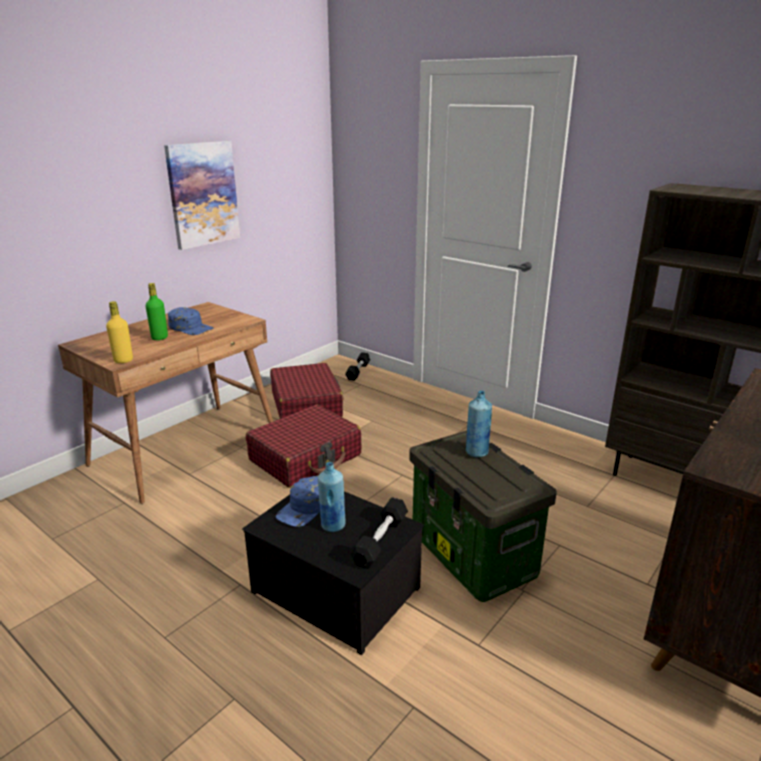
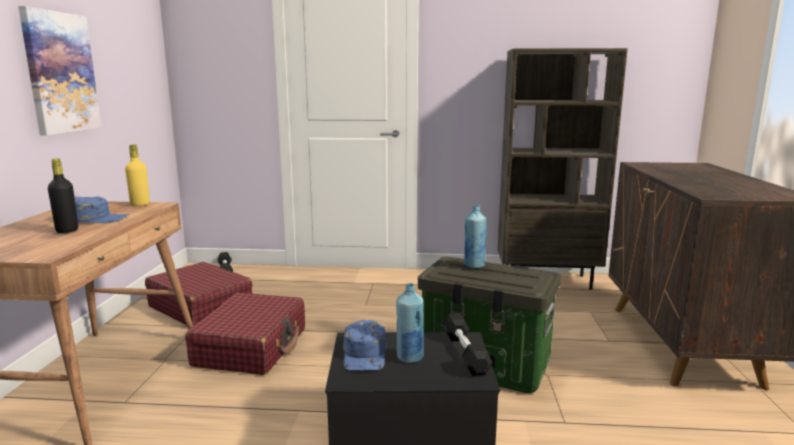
camera: 35 degrees left, 10 degrees down
yellow bottle [106,301,133,363] -> yellow bottle moved to [125,144,150,206]
green bottle [146,283,168,340] -> black bottle [48,159,78,233]

